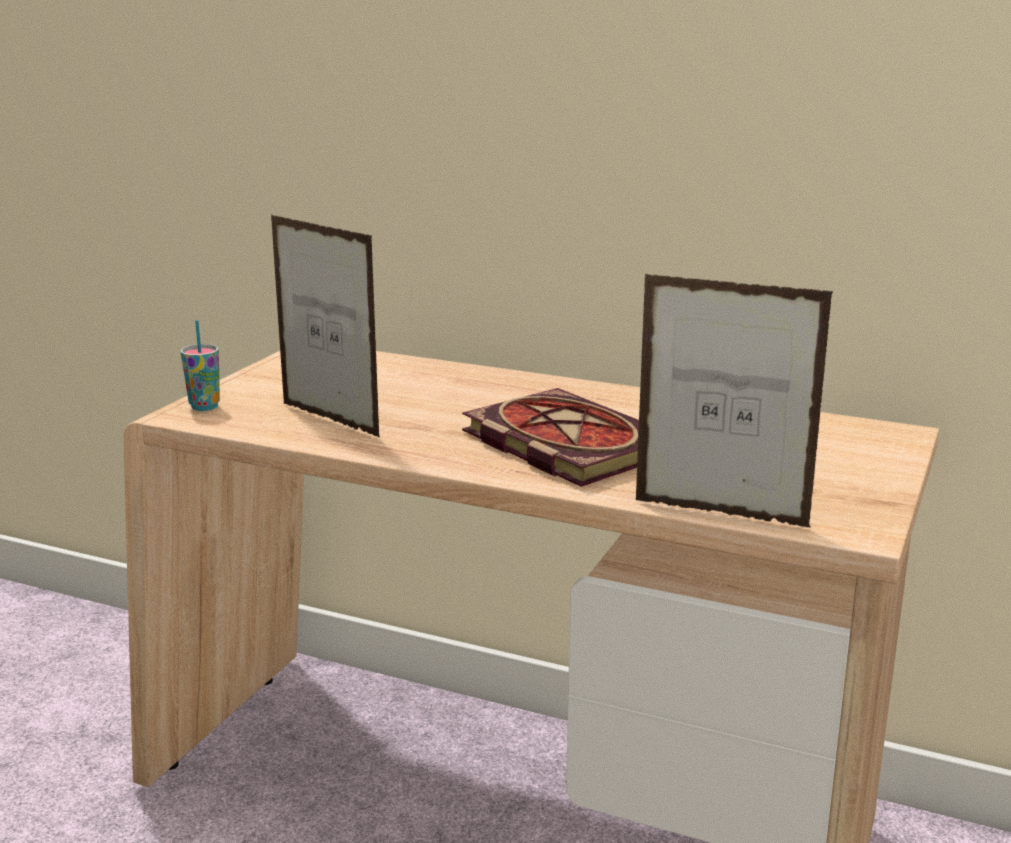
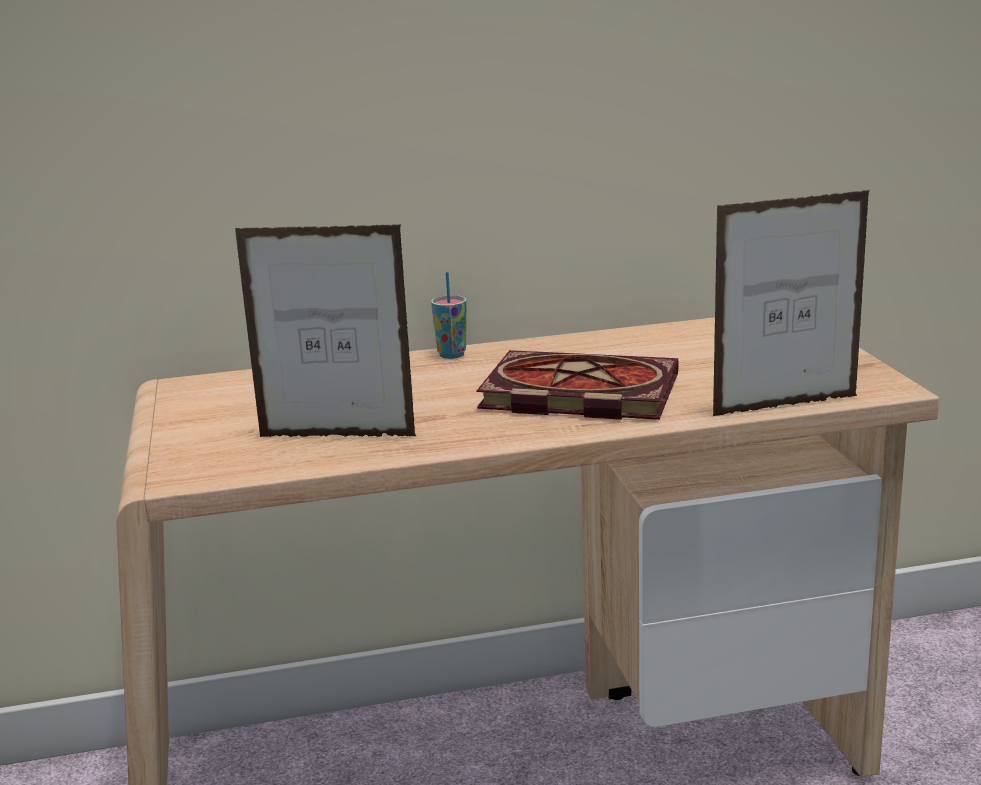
camera: 35 degrees left, 0 degrees up
cup [180,320,220,411] -> cup moved to [431,272,466,359]

